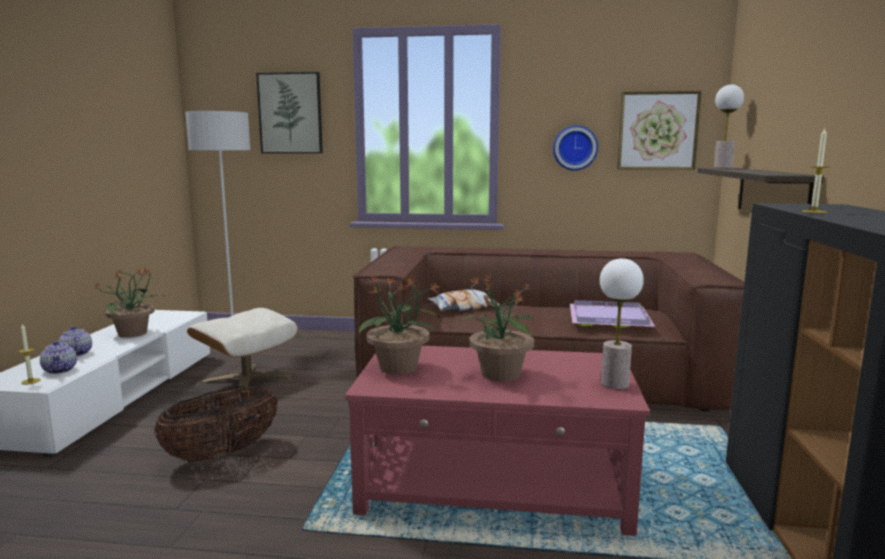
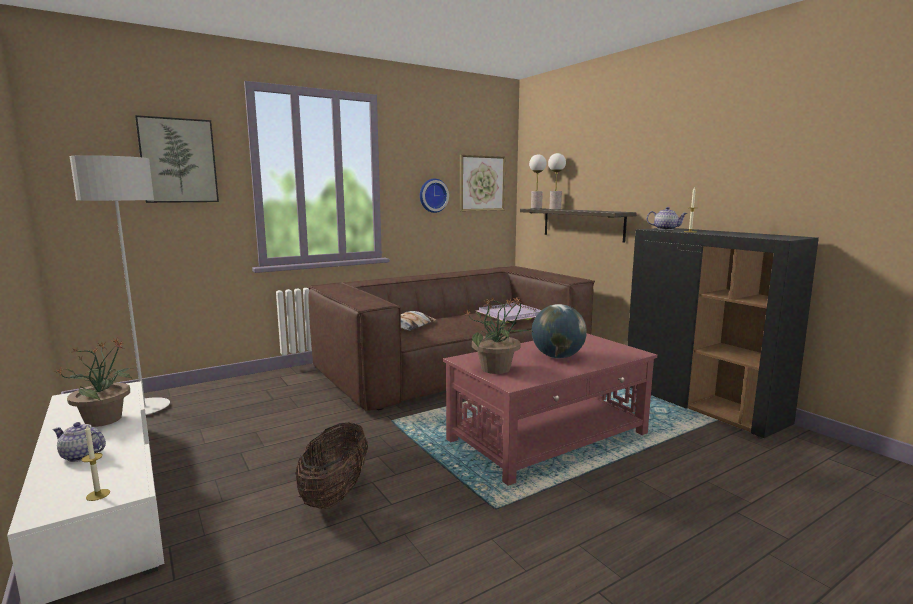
camera: 40 degrees left, 0 degrees up
teapot [40,341,77,374] -> teapot moved to [647,207,688,230]
beige ottoman [187,308,298,395] -> none
potted plant [460,274,535,382] -> globe [532,304,587,358]
table lamp [600,258,644,389] -> table lamp moved to [548,153,566,209]

